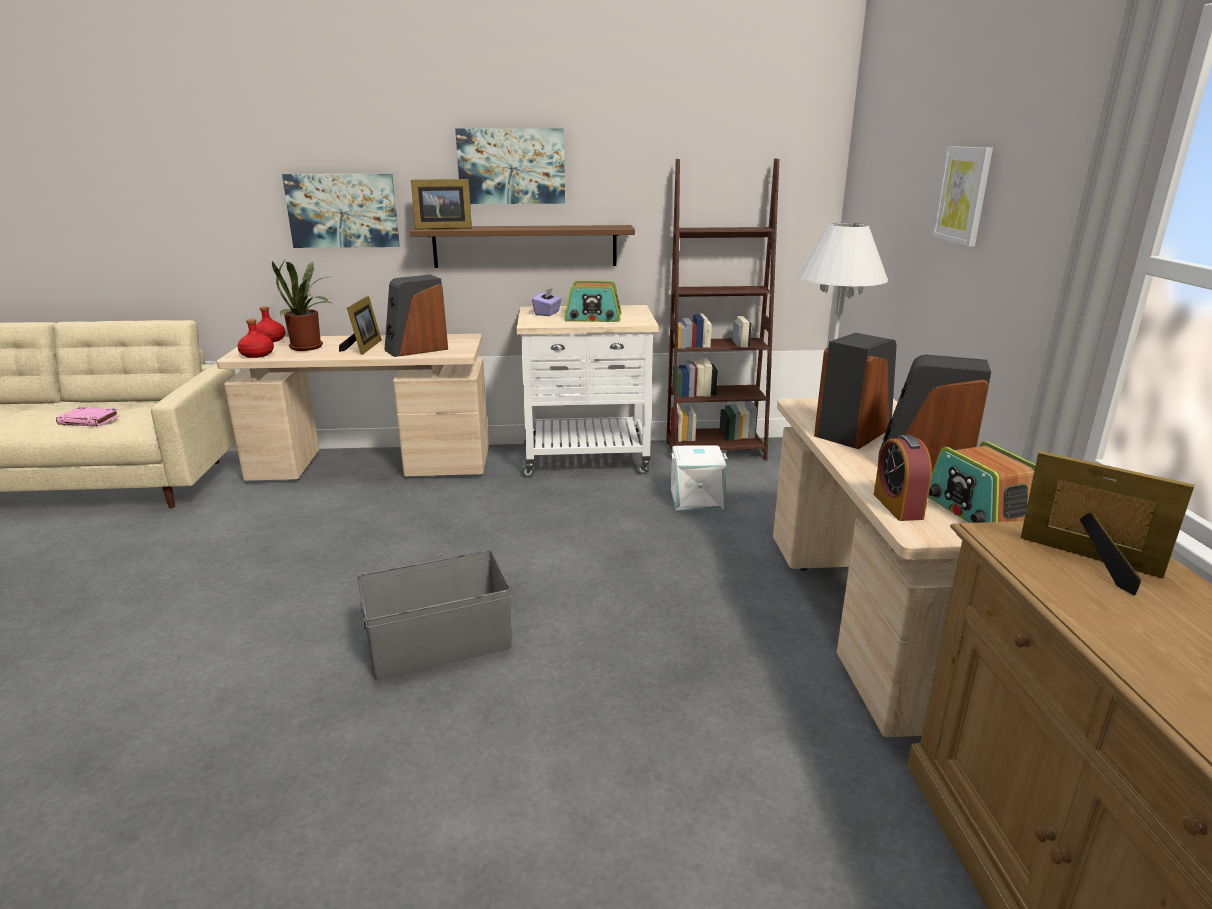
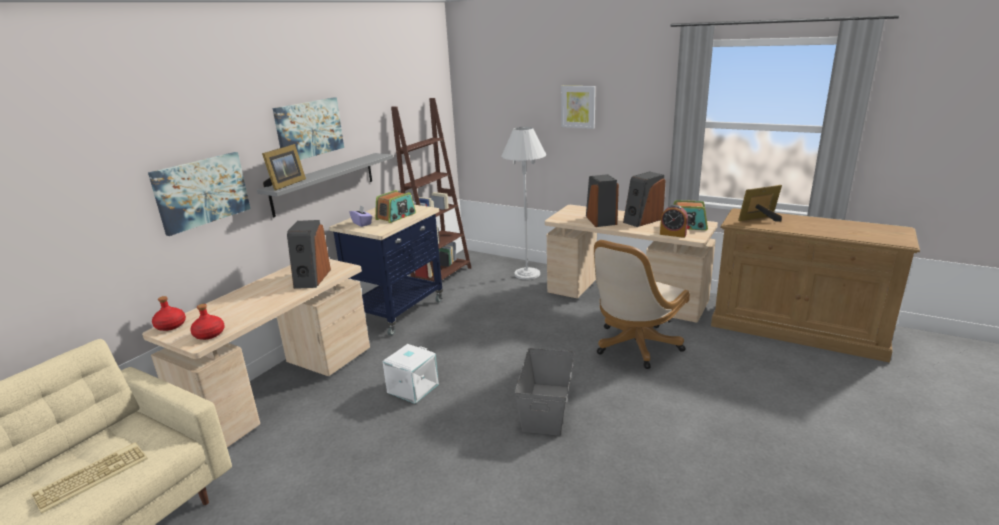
camera: 55 degrees left, 0 degrees up
pink book [56,407,120,426] -> keyboard [31,443,148,514]
potted plant [272,258,335,351] -> none
picture frame [339,296,382,355] -> none
brown shelf [410,225,635,268] -> grey shelf [257,153,394,217]
white cart [517,305,659,478] -> blue cart [329,205,443,336]
white storage box [671,445,727,510] -> white storage box moved to [382,344,439,404]
none -> office chair [594,240,690,369]

